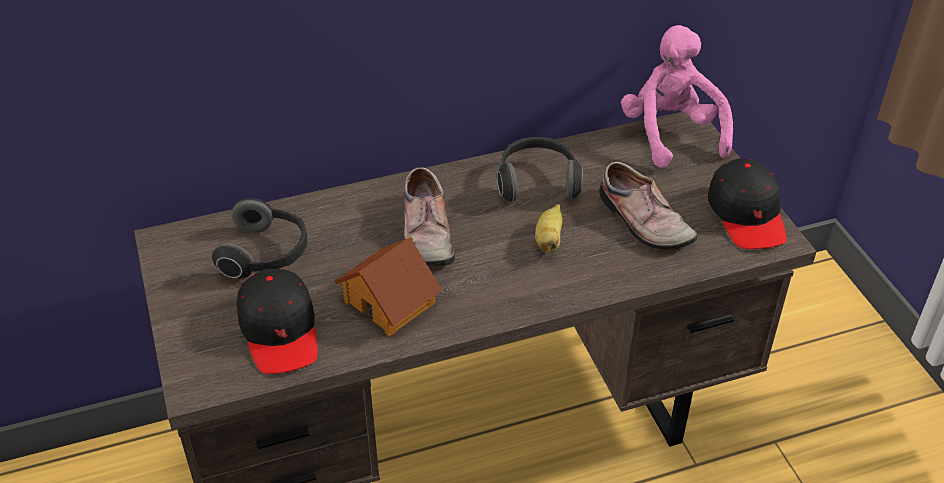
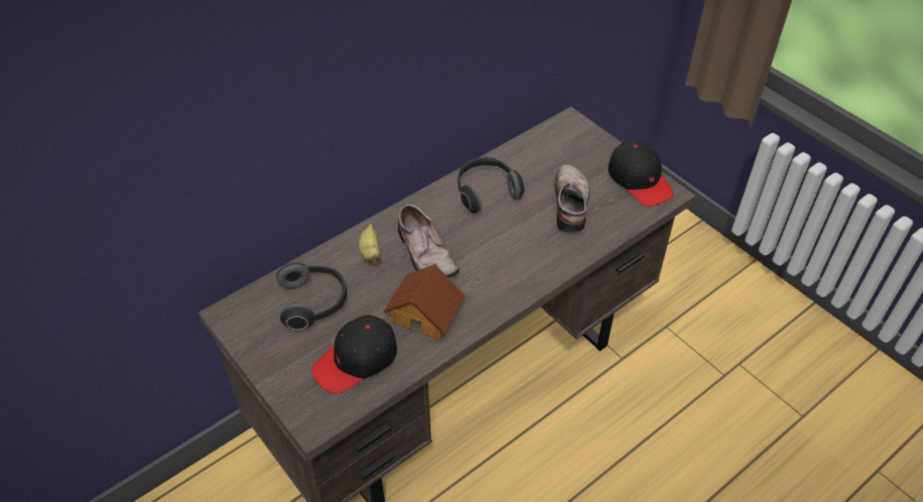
camera: 20 degrees left, 5 degrees up
black cap [237,268,318,374] -> black cap turned 90 degrees clockwise [311,315,397,394]
banana [535,204,562,253] -> banana moved to [359,224,381,264]
shoe [599,162,697,250] -> shoe turned 120 degrees counterclockwise [555,165,590,232]
pink plush toy [621,25,733,168] -> none

